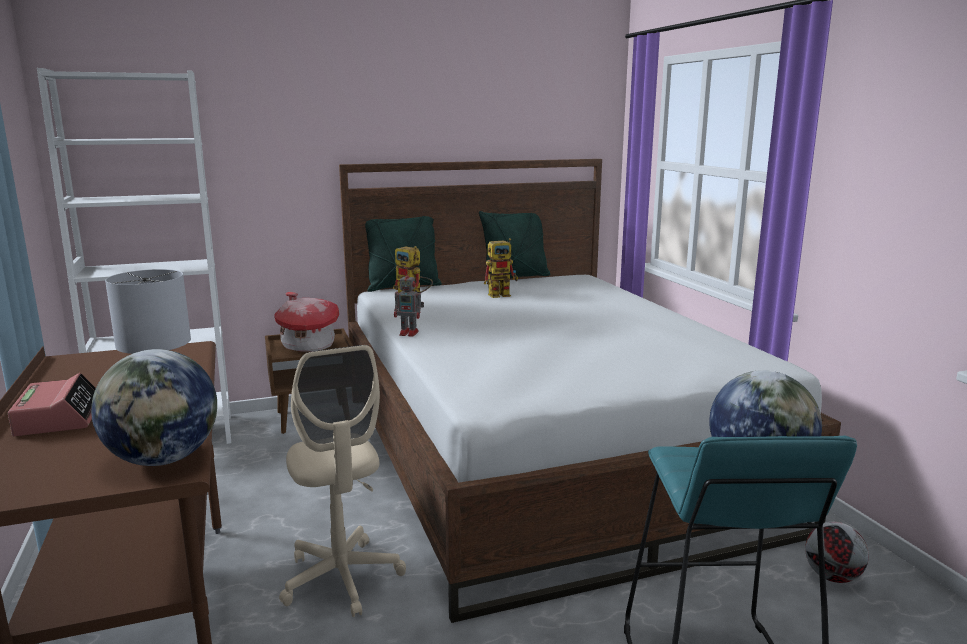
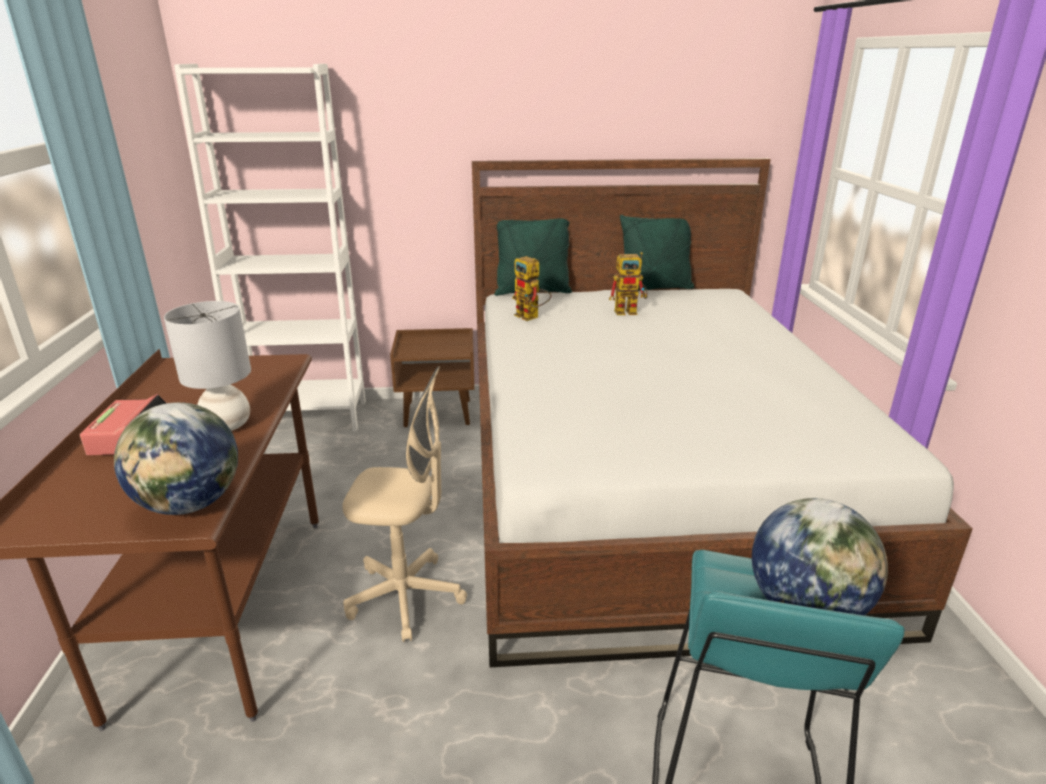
camera: 15 degrees right, 10 degrees up
toy house [274,292,339,352] -> none
beige office chair [279,345,406,617] -> beige office chair turned 75 degrees counterclockwise [342,367,467,642]
toy robot [394,270,424,337] -> none
football [805,522,869,583] -> none

